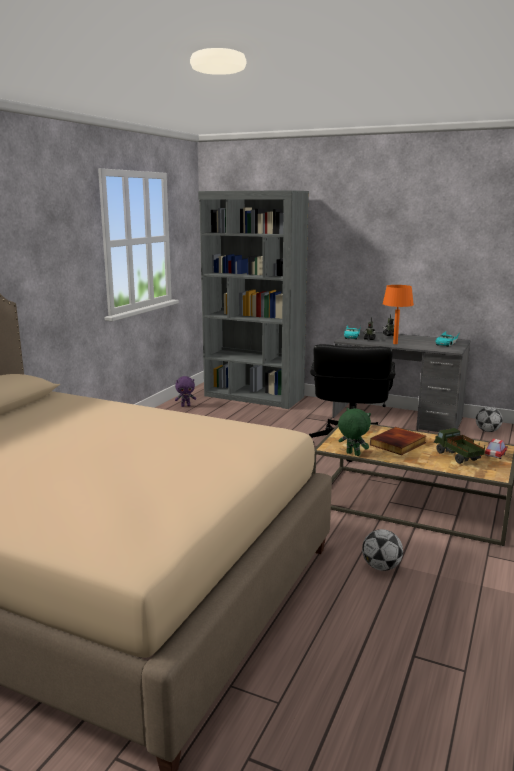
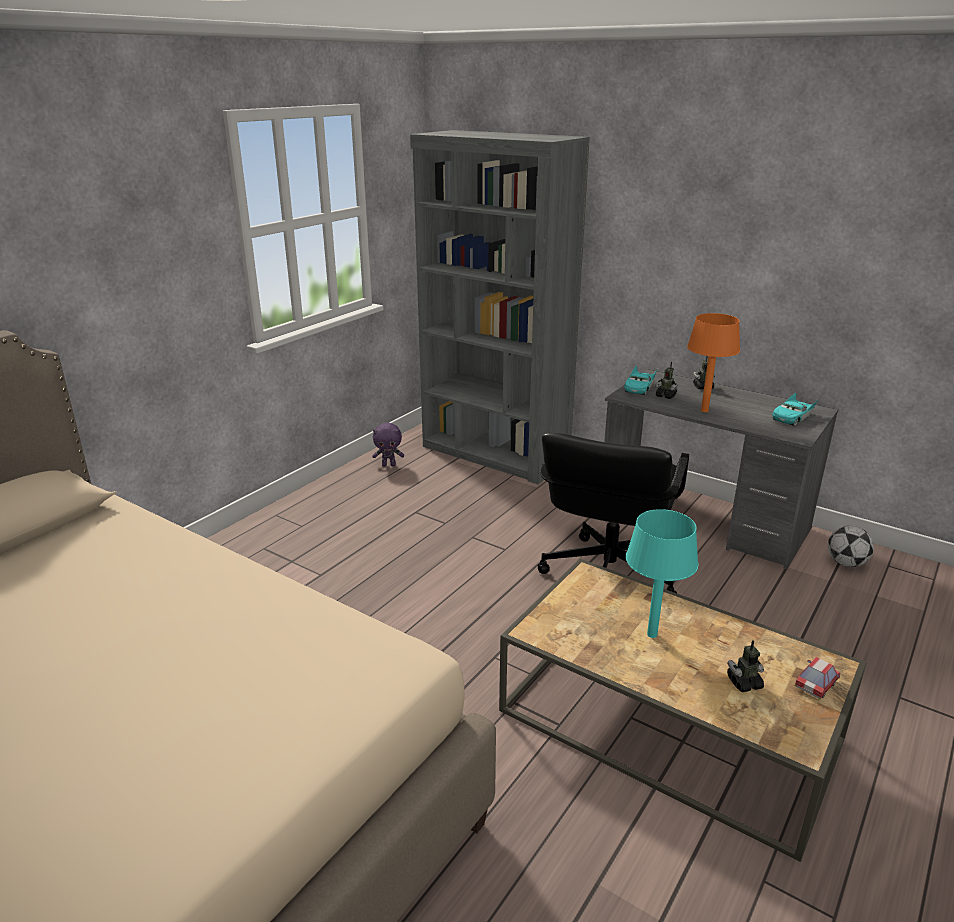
camera: 10 degrees right, 10 degrees up
green plush toy [338,408,371,456] -> none
football [362,529,403,571] -> none
book [370,427,426,455] -> turquoise table lamp [626,509,698,638]
toy truck [434,428,485,464] -> toy robot [727,640,764,692]

